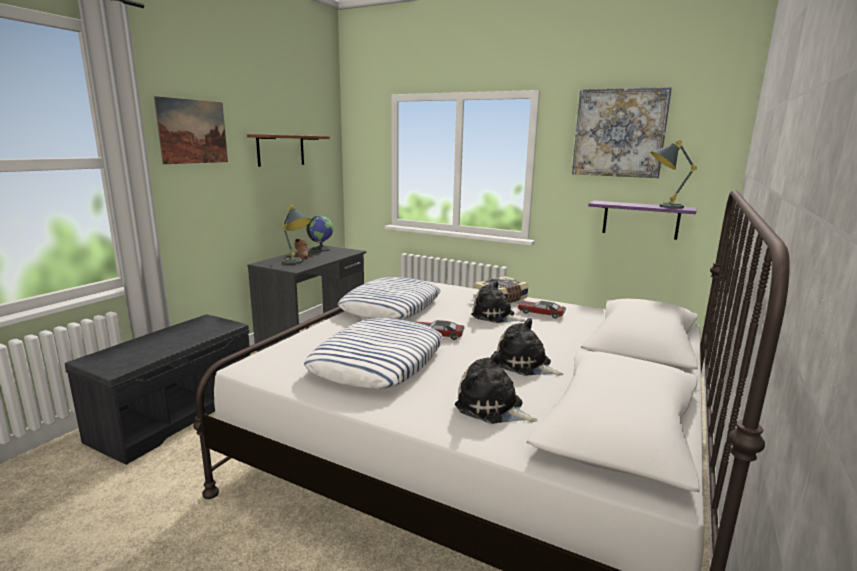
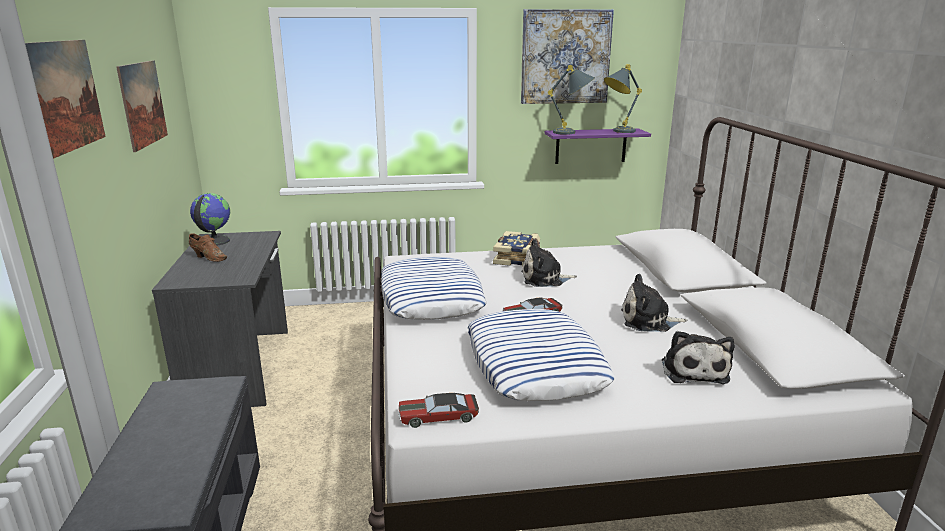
camera: 35 degrees left, 5 degrees up
brown shelf [247,134,330,167] -> picture [116,60,168,152]
grey table lamp [282,205,311,264] -> grey table lamp moved to [548,65,595,135]
plush toy [455,351,538,424] -> plush toy turned 90 degrees counterclockwise [662,331,734,384]
toy car [518,301,566,319] -> toy car moved to [398,393,479,428]

